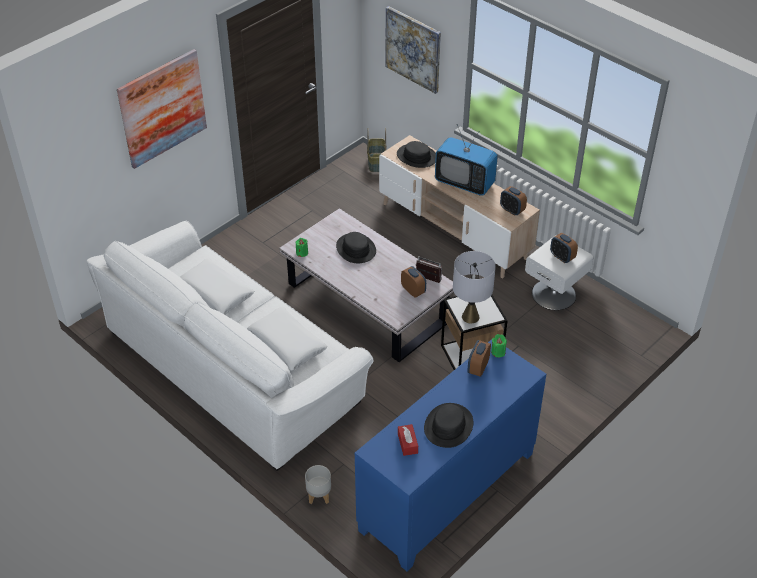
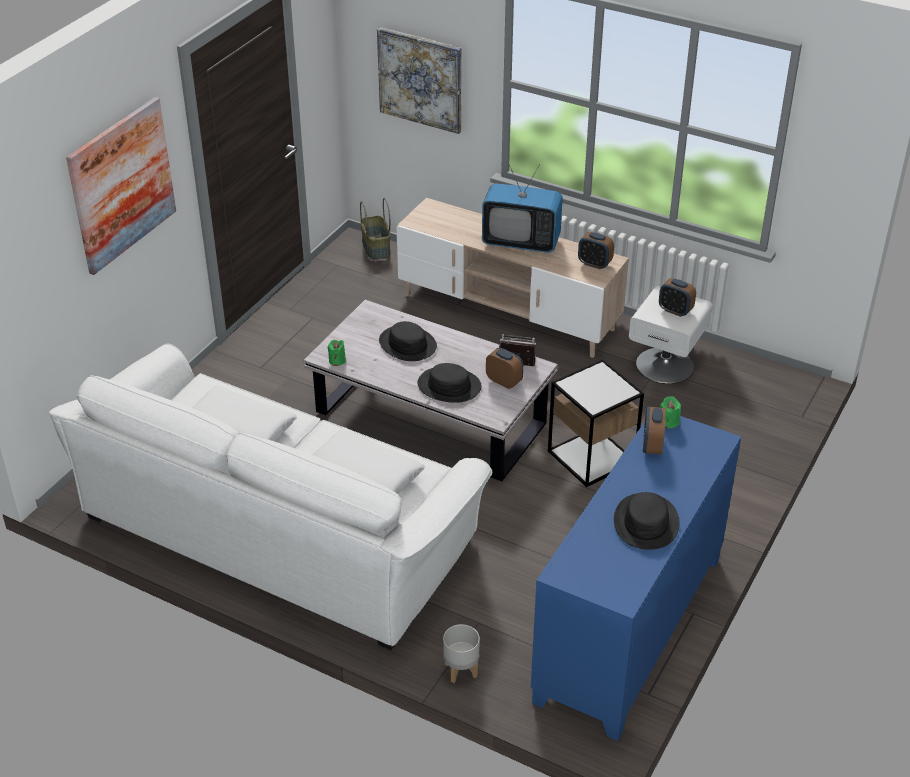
camera: 15 degrees left, 5 degrees down
black hat [397,141,436,168] -> black hat moved to [418,363,481,403]
red tissue box [398,424,418,456] -> none
grey table lamp [453,251,496,323] -> none

